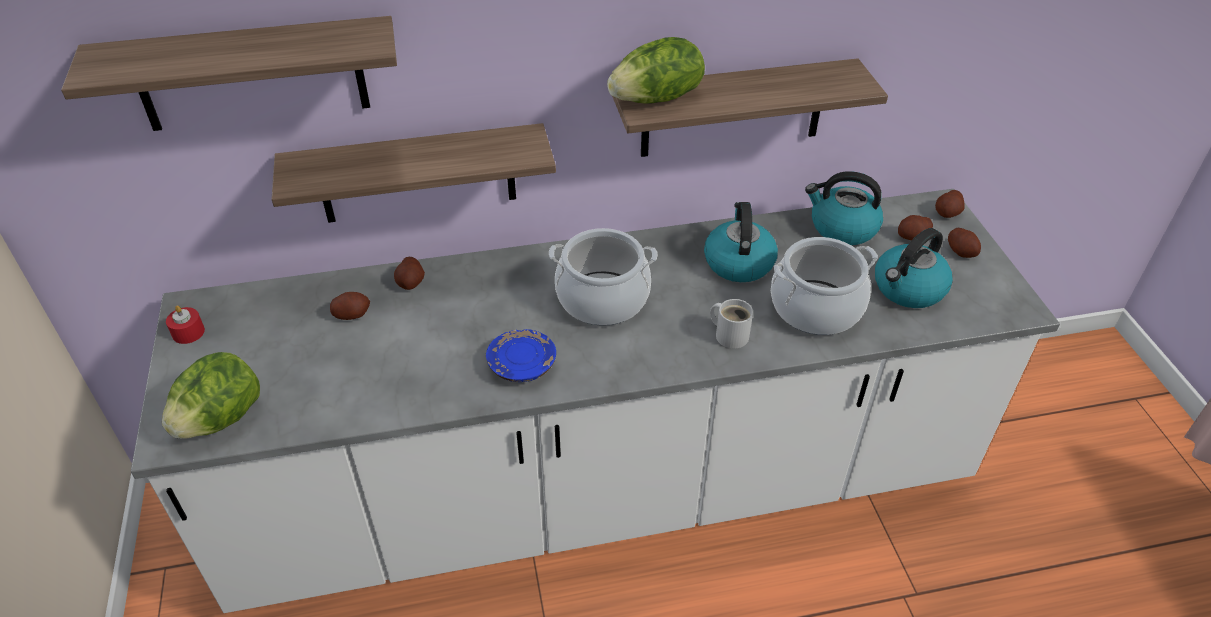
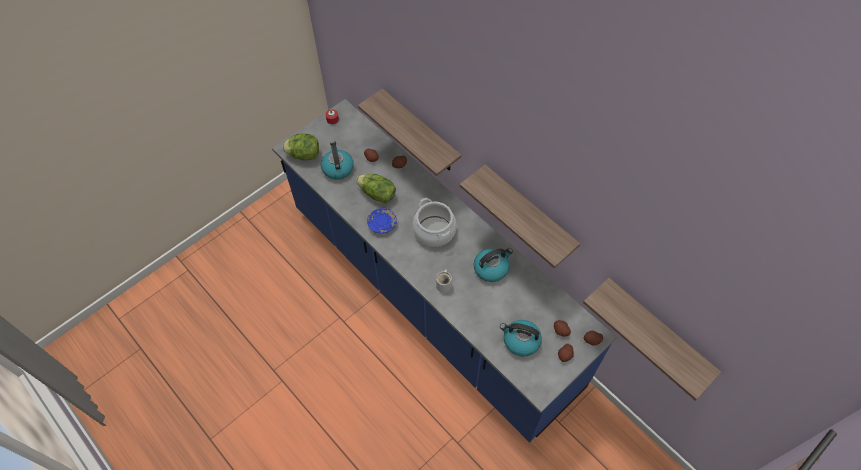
camera: 60 degrees right, 15 degrees up
shelf [61,16,397,131] -> shelf moved to [583,278,721,401]
white counter [131,189,1060,613] -> blue counter [272,99,617,443]
lettuce [607,37,705,104] -> lettuce moved to [356,174,396,203]
cooking pot [771,237,878,335] -> none
kettle [805,171,883,245] -> kettle moved to [321,141,354,180]

